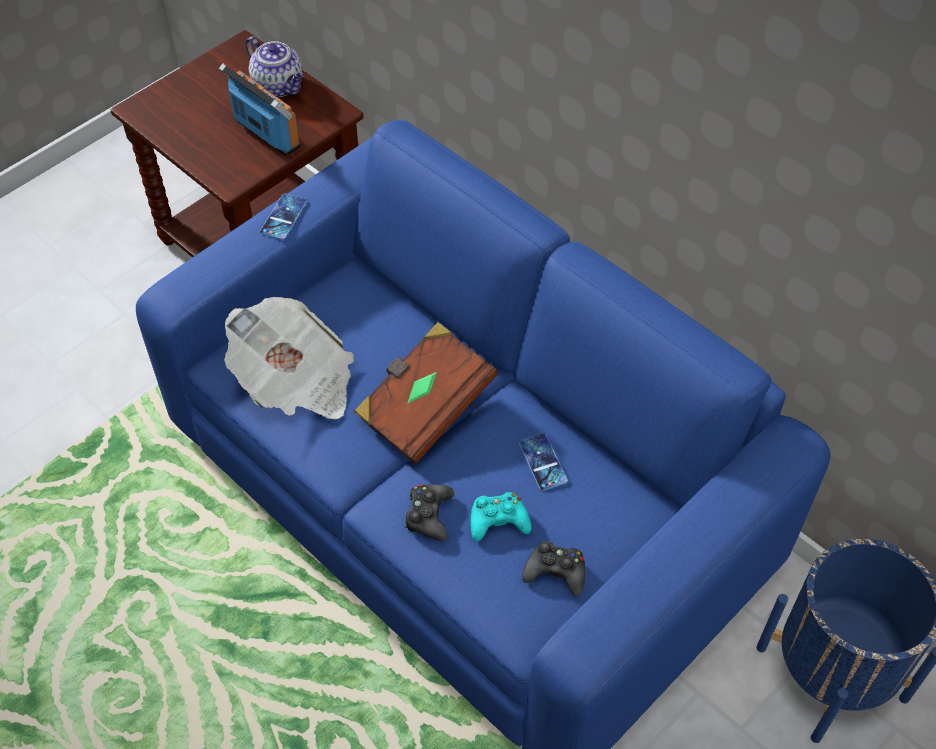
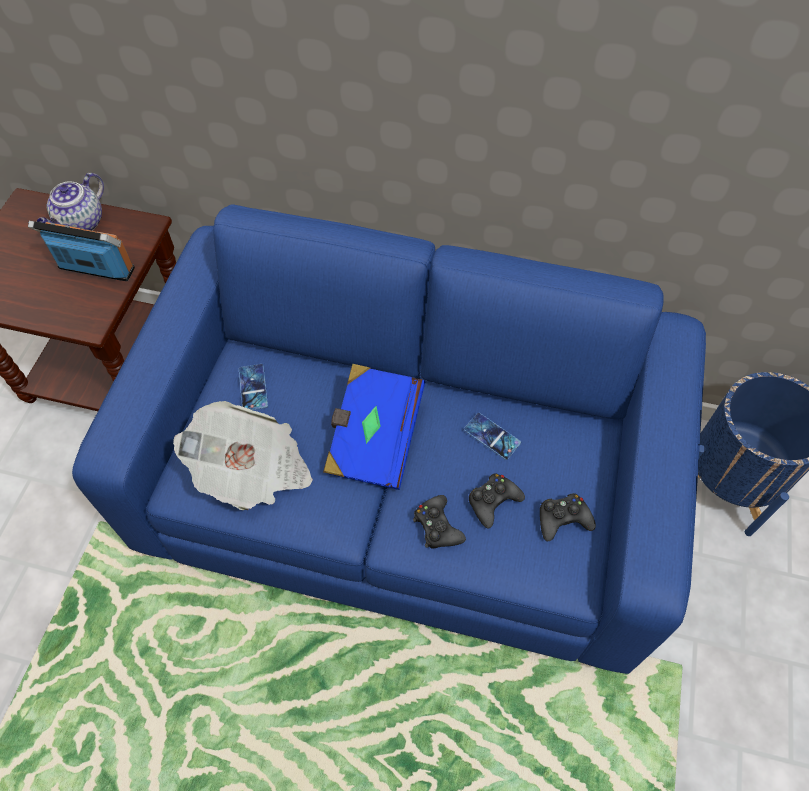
camera: 30 degrees left, 5 degrees up
teapot [246,36,304,97] -> teapot turned 105 degrees clockwise [37,173,104,231]
phone [260,193,307,240] -> phone moved to [239,364,268,410]
brown book [354,322,498,464] -> blue book [323,364,425,490]
turquoise game controller [470,492,531,541] -> black game controller [469,473,525,529]

